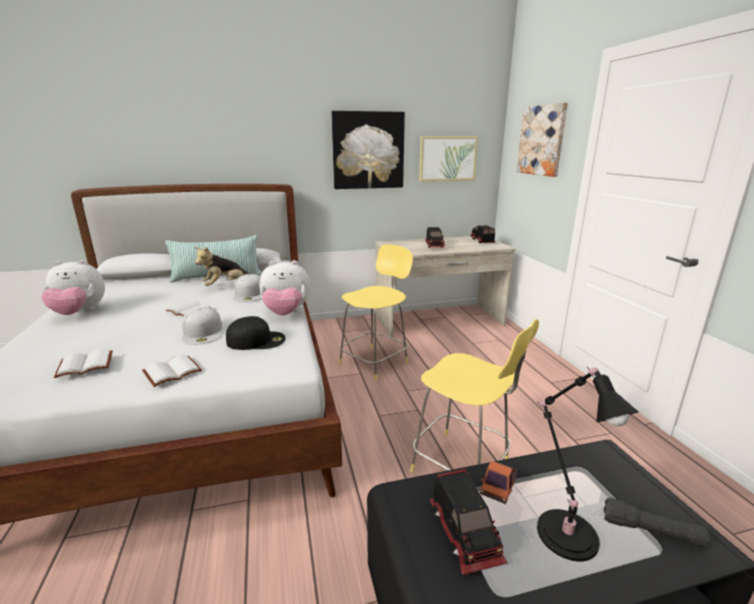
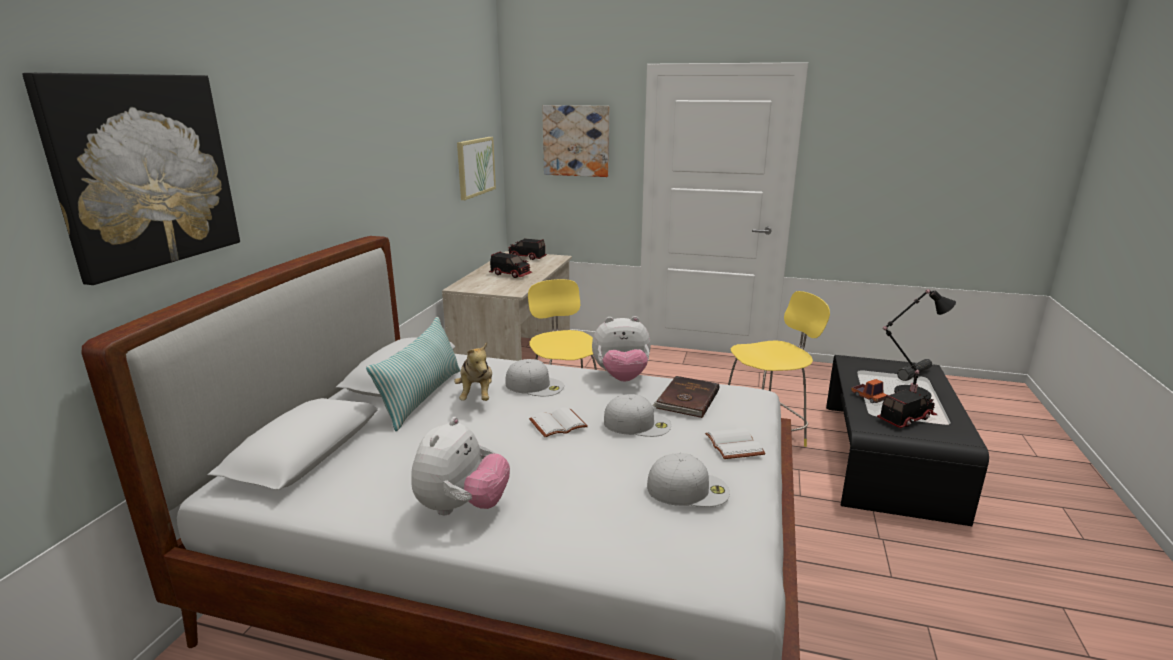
camera: 60 degrees left, 0 degrees up
white book [54,349,113,378] -> white cap [647,453,730,507]
black cap [226,316,286,350] -> brown book [652,376,719,418]
plush toy [260,260,310,315] -> plush toy turned 60 degrees clockwise [592,316,651,382]
picture [331,111,405,189] -> picture moved to [22,73,240,285]
toy truck [430,469,508,575] -> toy truck turned 45 degrees counterclockwise [877,389,937,428]

